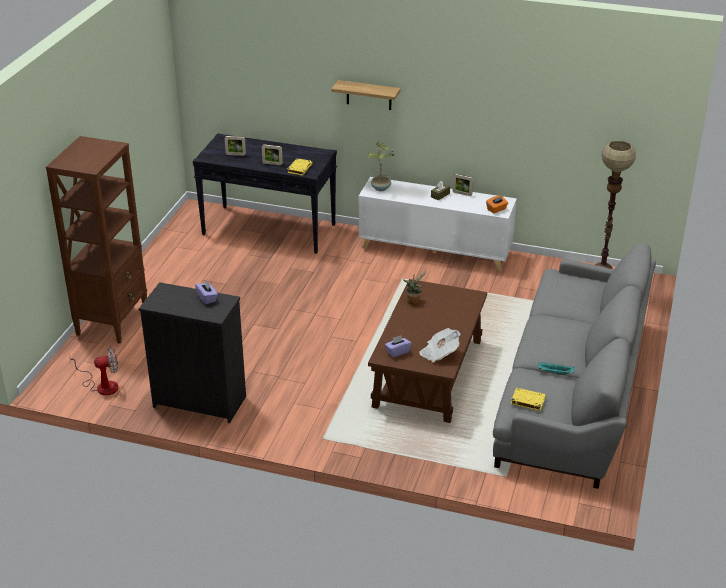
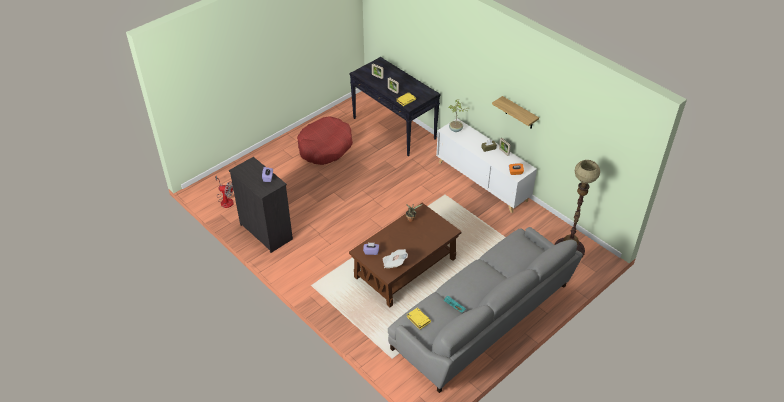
camera: 30 degrees right, 10 degrees up
brown bookcase [46,136,147,344] -> none
shelf [331,80,401,110] -> shelf moved to [492,96,539,129]
none -> red dog bed [297,116,353,165]

